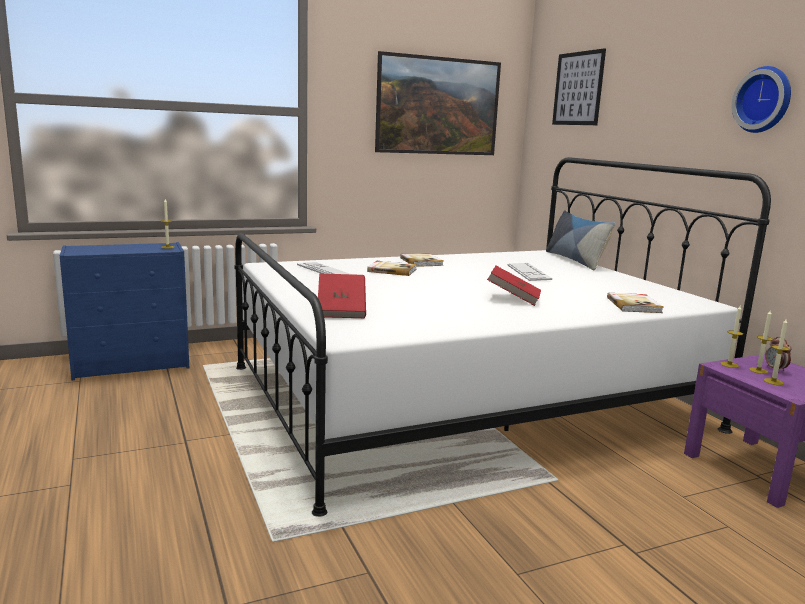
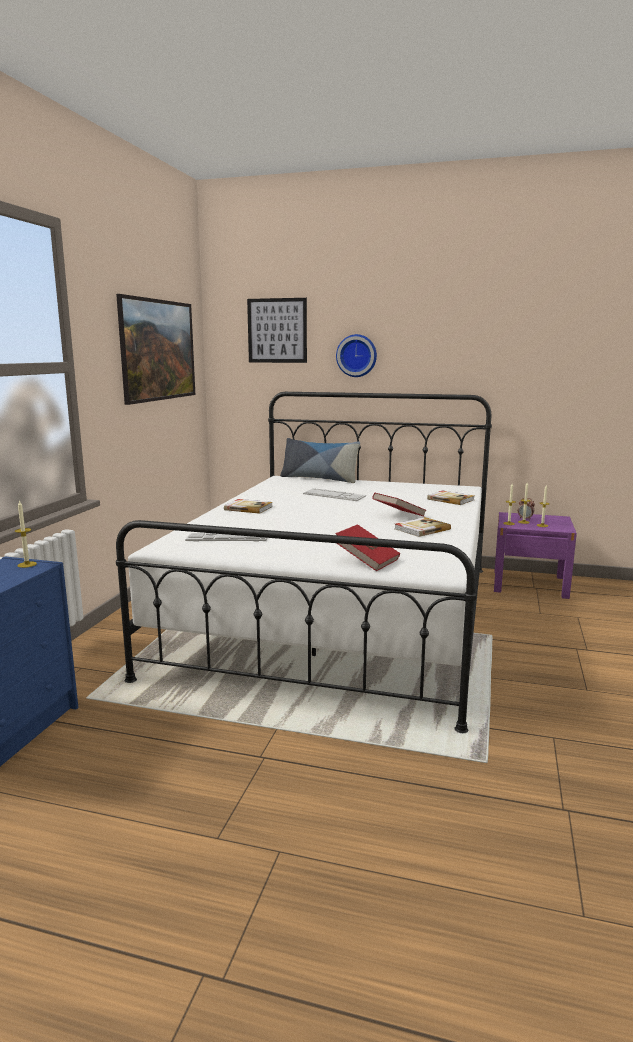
camera: 50 degrees left, 0 degrees up
book [367,261,417,276] -> book moved to [395,517,451,537]
wall clock [731,66,791,133] -> wall clock moved to [336,334,377,377]

